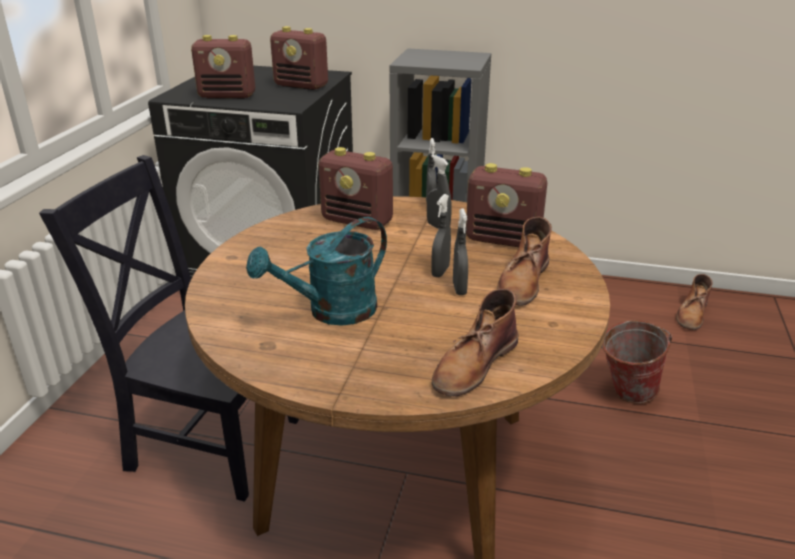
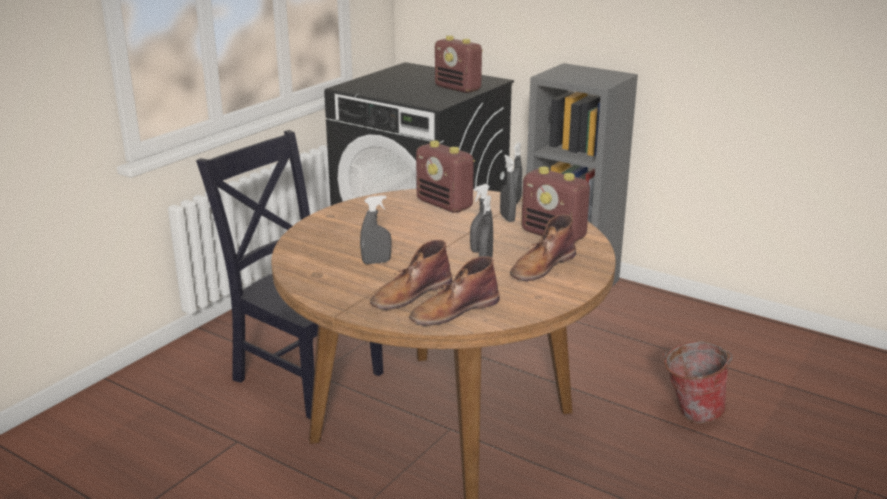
camera: 20 degrees right, 5 degrees down
radio [191,35,255,99] -> none
turquoise watering can [246,217,387,326] -> grey spray bottle [360,195,392,264]
brown boot [676,274,713,330] -> brown boot moved to [370,240,452,310]

